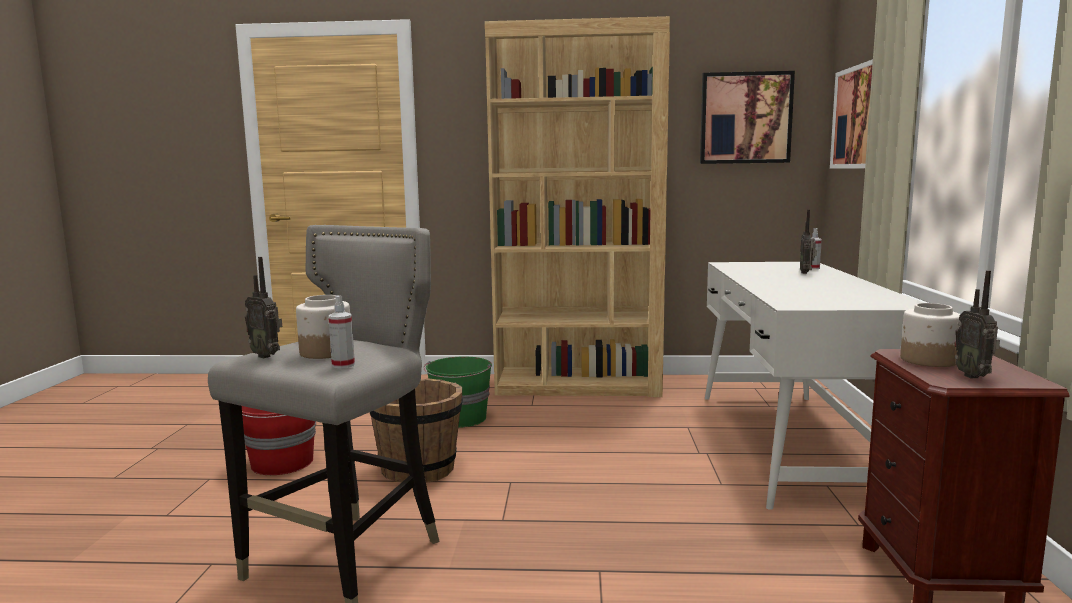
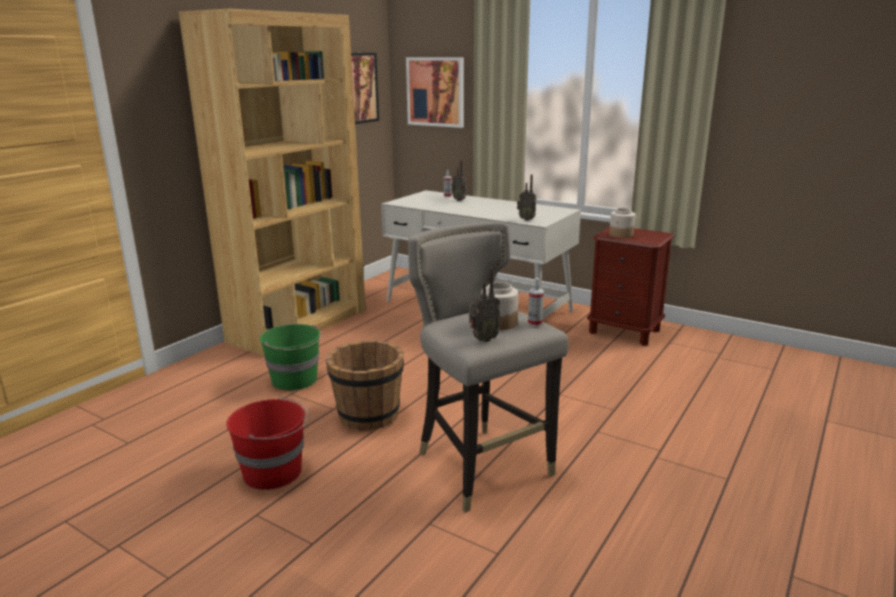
camera: 60 degrees left, 10 degrees up
radio [955,270,1000,378] -> radio moved to [517,174,536,221]

